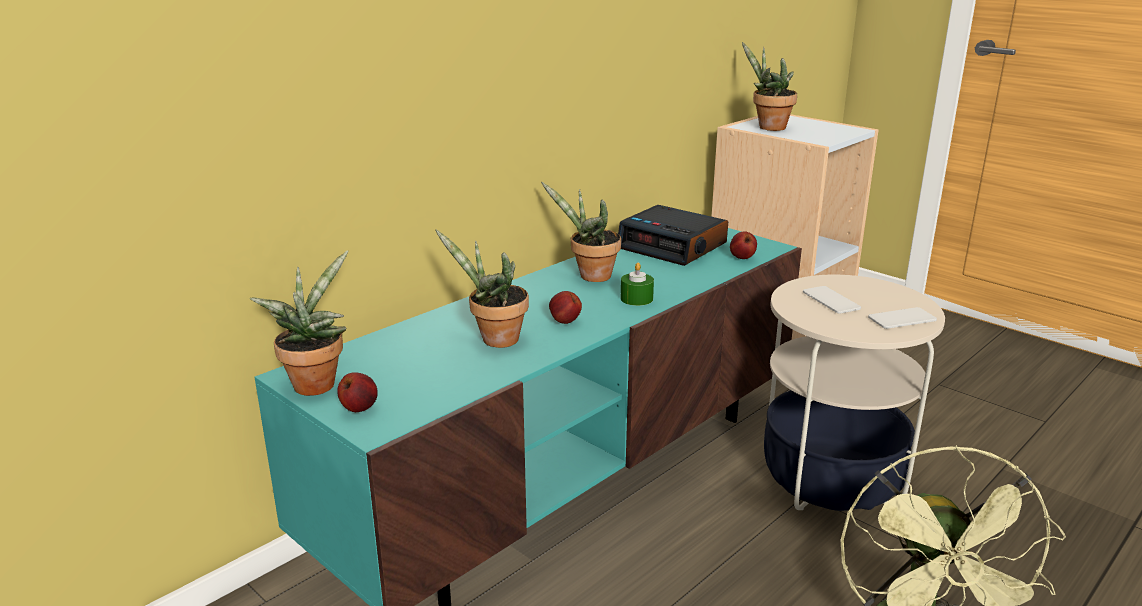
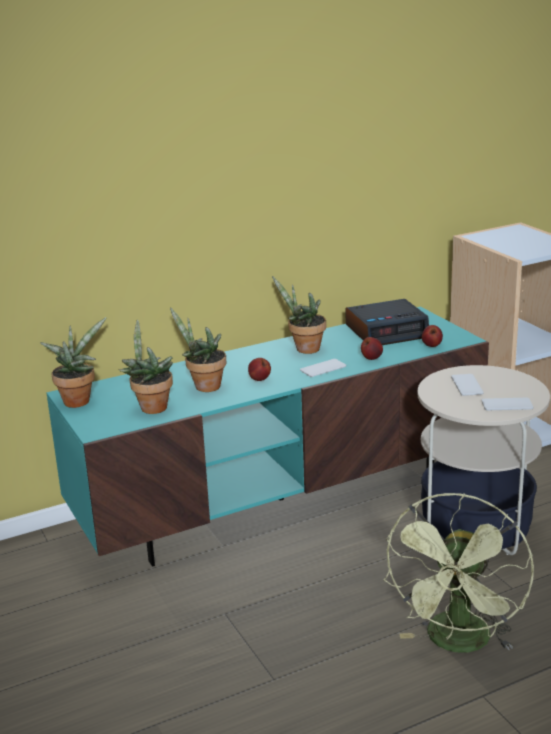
camera: 20 degrees right, 0 degrees up
apple [337,372,378,412] -> apple moved to [361,337,383,360]
alarm clock [618,205,728,266] -> alarm clock turned 75 degrees counterclockwise [345,299,429,345]
green candle [621,262,654,306] -> phone [300,359,346,377]
potted plant [742,42,797,131] -> potted plant moved to [119,320,173,414]

